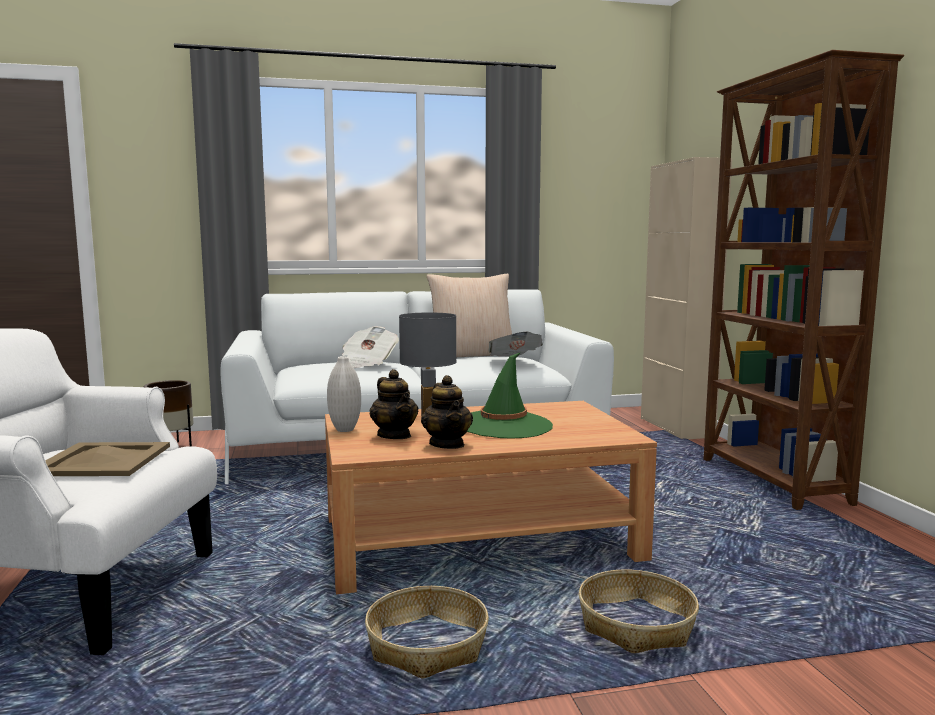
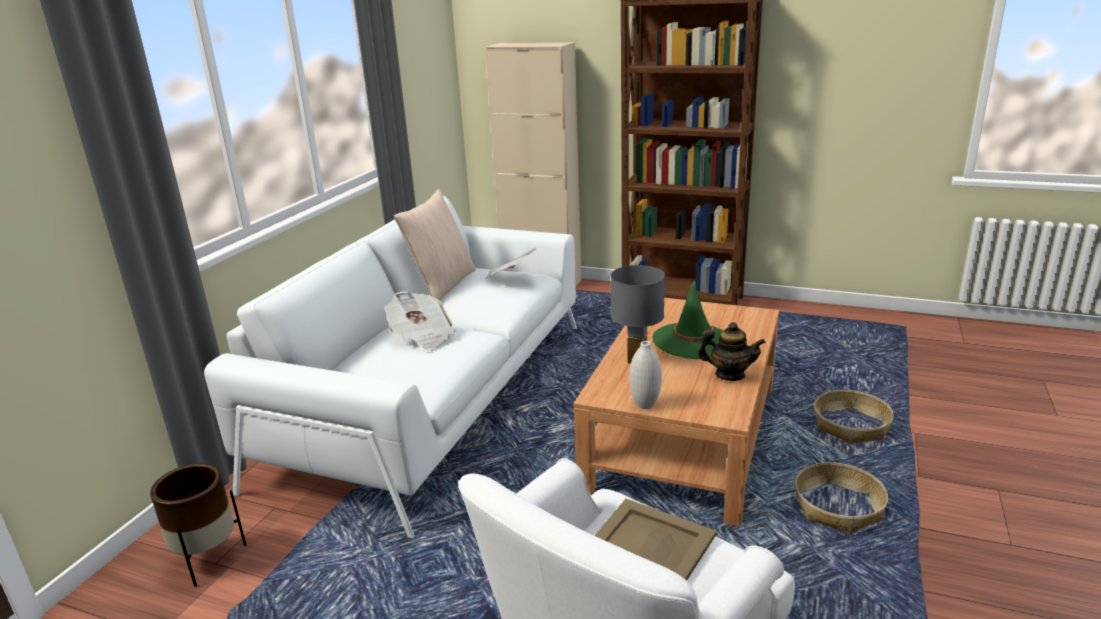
camera: 55 degrees left, 15 degrees up
teapot [370,369,418,439] -> none

